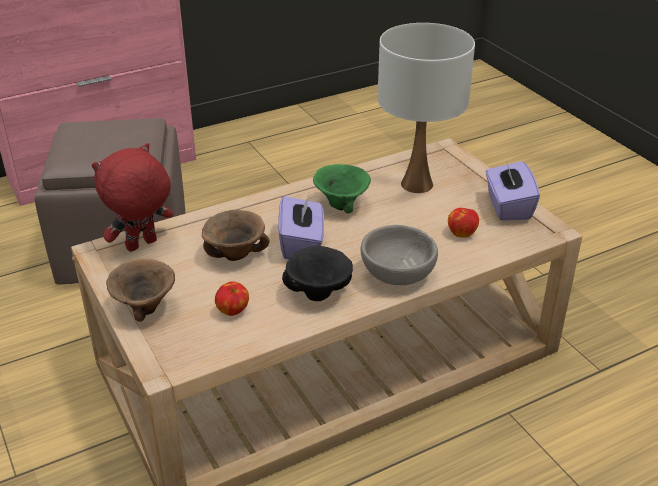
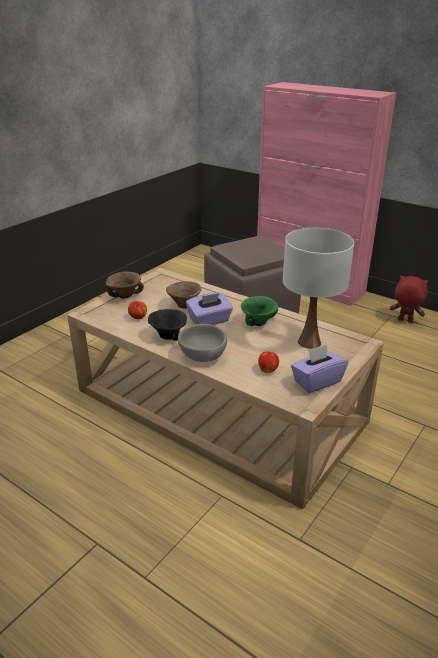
camera: 65 degrees right, 5 degrees down
red plush toy [92,143,173,252] -> red plush toy moved to [390,275,429,323]

